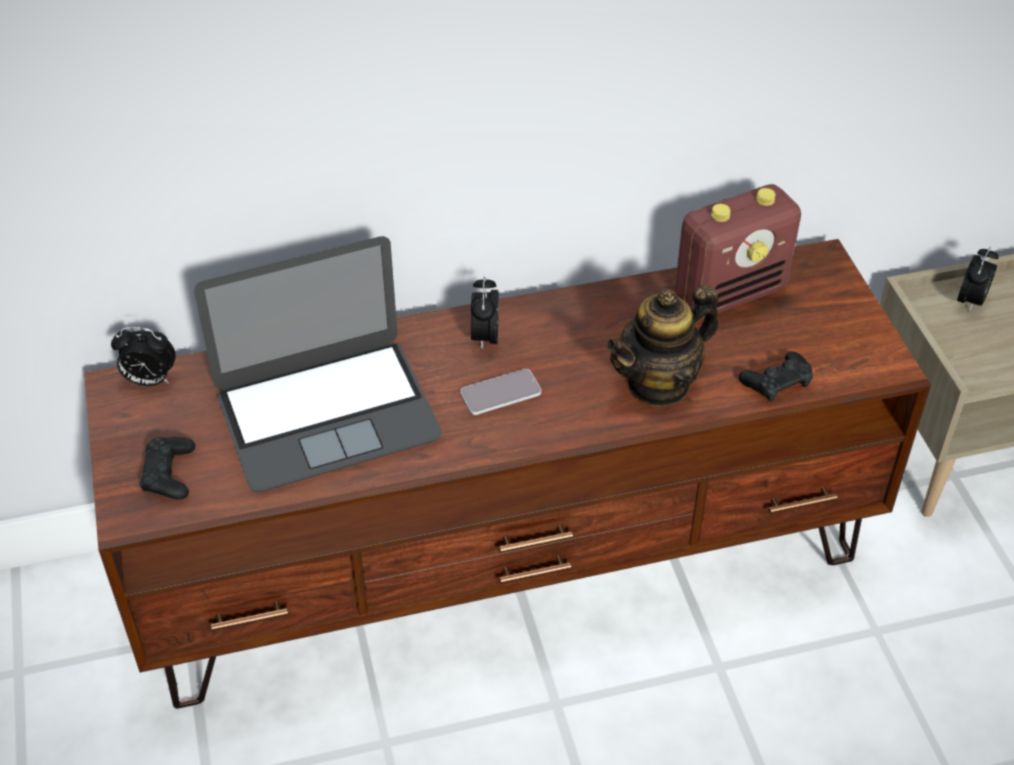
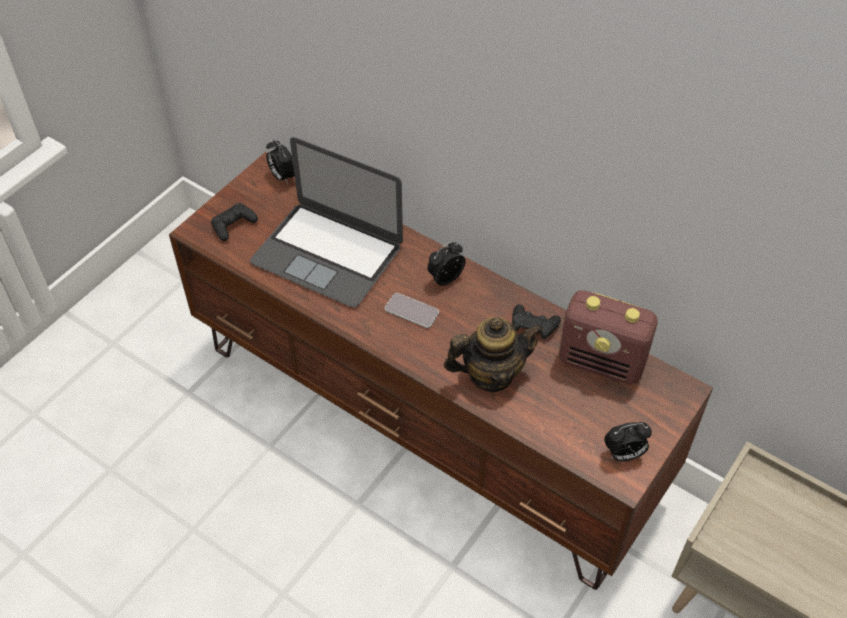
camera: 50 degrees right, 5 degrees up
teapot [606,285,719,407] -> teapot turned 150 degrees clockwise [444,317,544,392]
black game controller [739,351,812,402] -> black game controller moved to [512,304,561,339]
alarm clock [957,246,999,312] -> alarm clock moved to [604,422,652,461]

